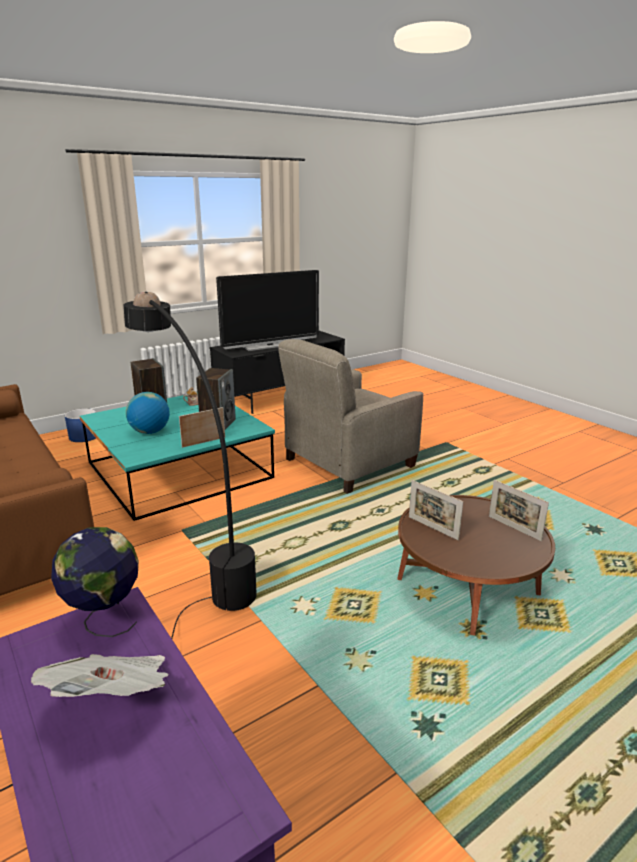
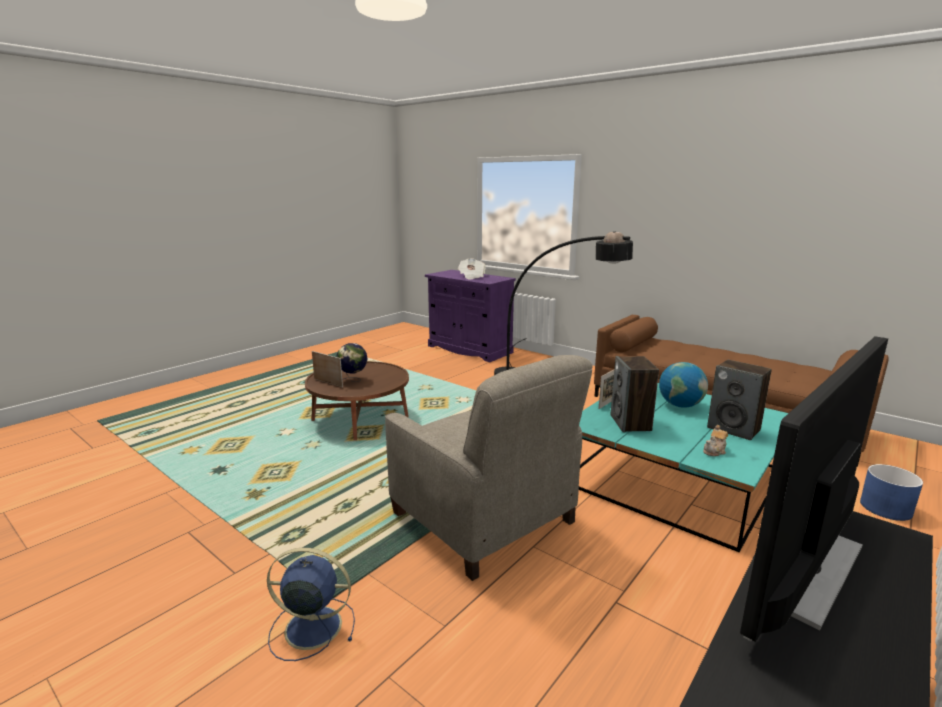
camera: 165 degrees right, 5 degrees down
globe [51,527,139,637] -> globe moved to [336,343,368,382]
beige armchair [278,339,424,494] -> beige armchair turned 105 degrees clockwise [385,355,593,581]
picture frame [409,480,463,540] -> none
none -> blue fan [267,548,355,661]

